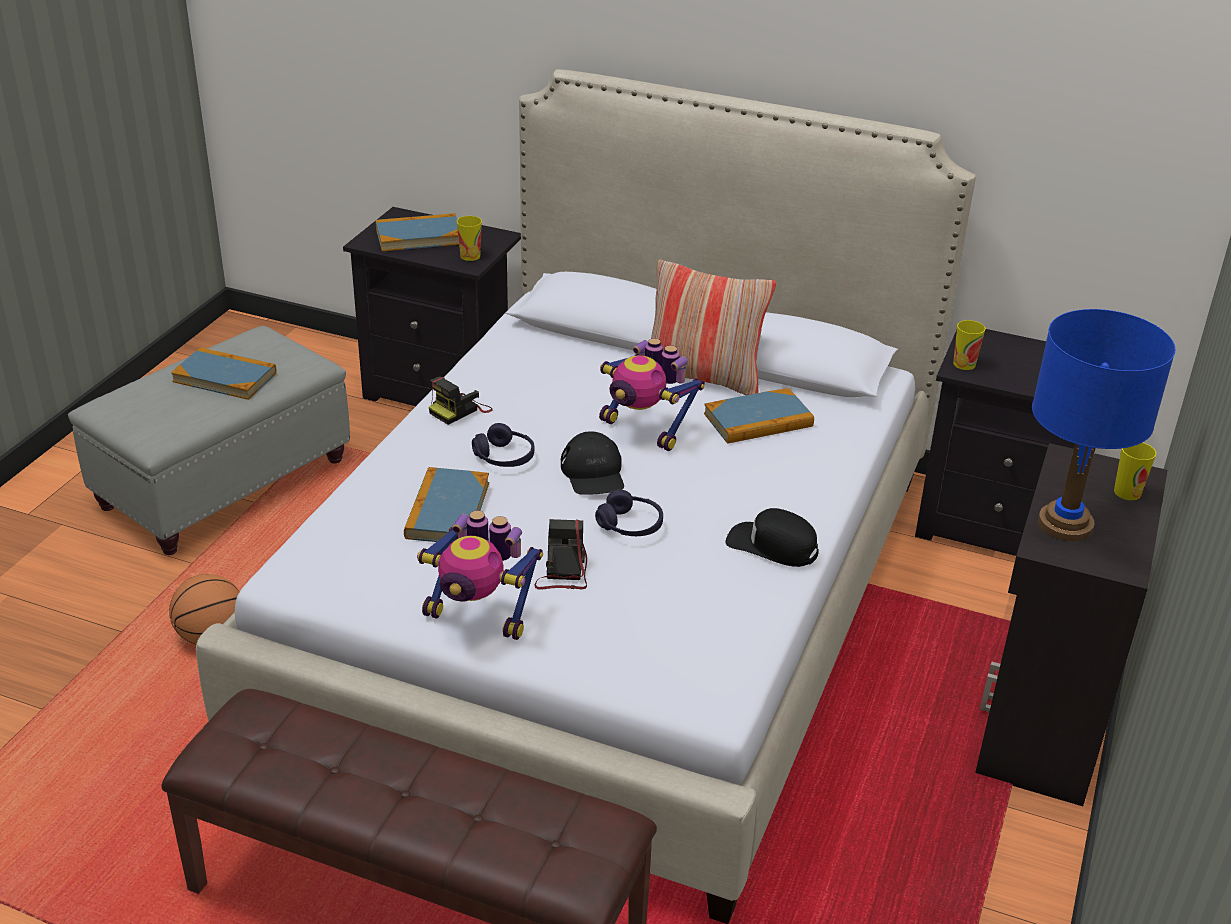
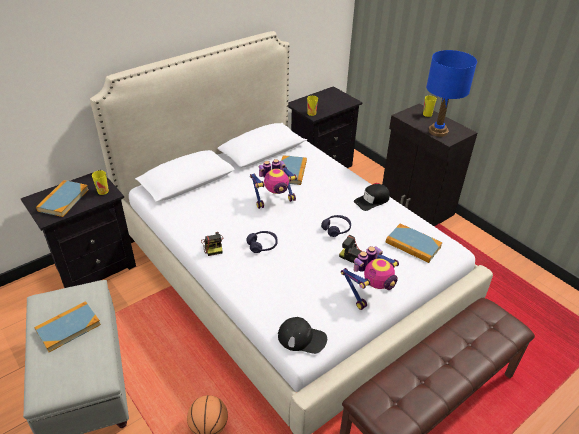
camera: 60 degrees left, 5 degrees up
book [404,467,489,542] -> book moved to [386,224,442,263]
black cap [561,431,624,495] -> black cap moved to [278,317,327,354]
pillow [651,259,776,395] -> none

